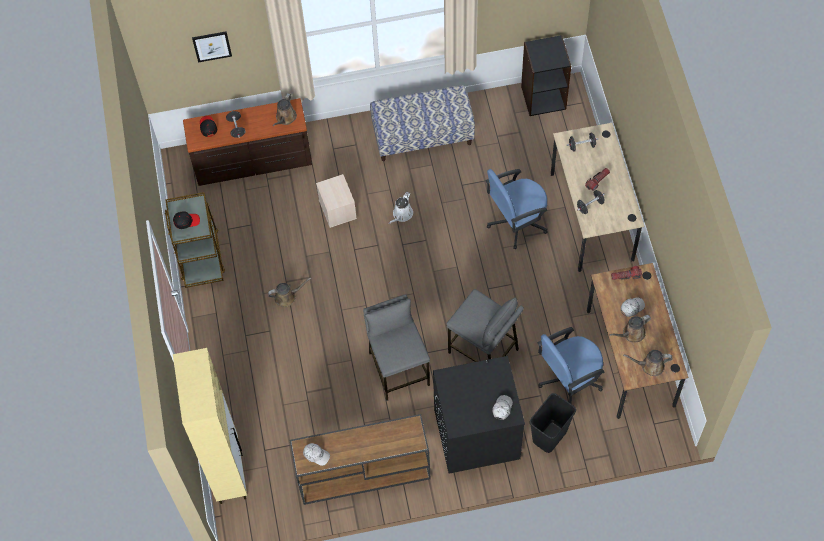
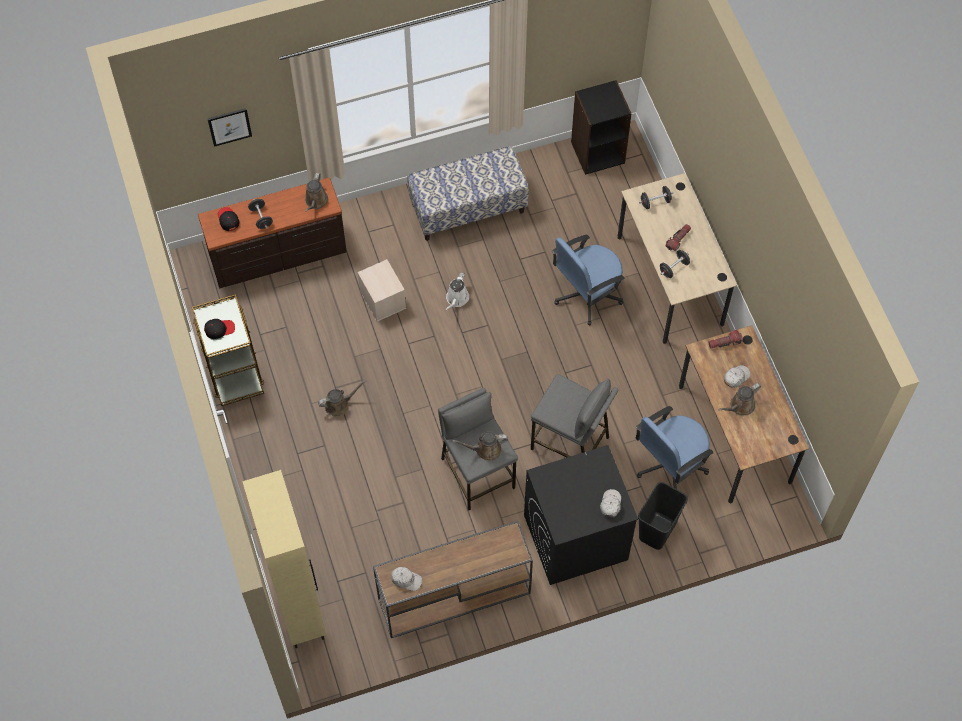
camera: 10 degrees left, 0 degrees up
brown watering can [623,350,672,376] -> brown watering can moved to [452,431,508,461]

